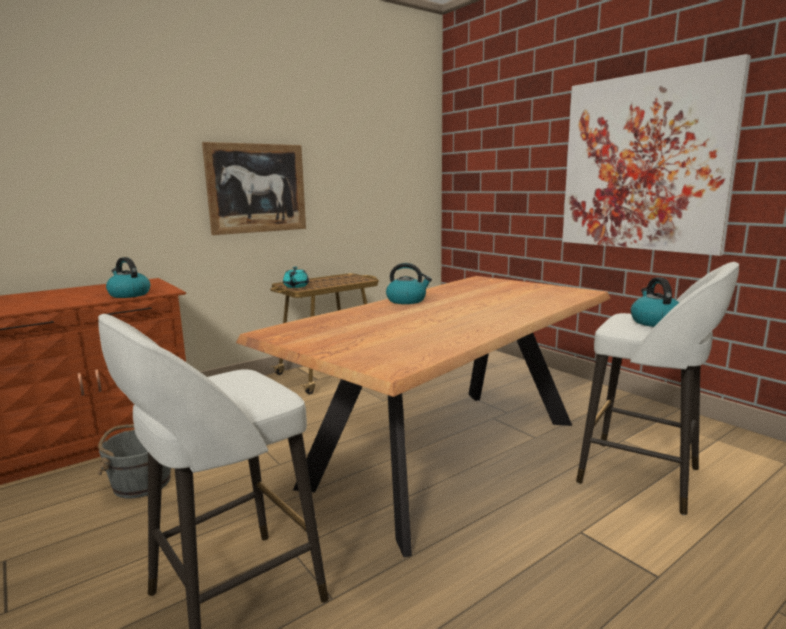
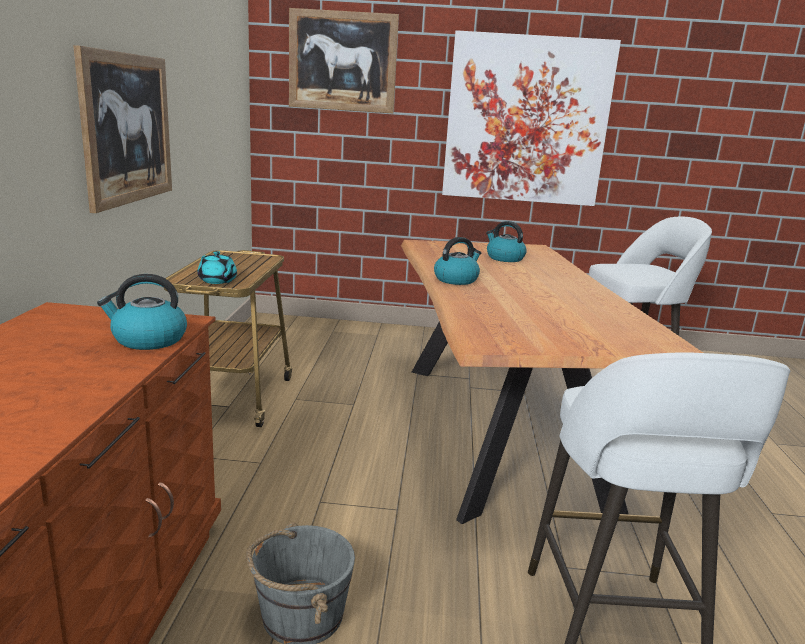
camera: 50 degrees left, 5 degrees up
kettle [631,277,679,327] -> kettle moved to [486,221,527,262]
none -> picture [289,8,399,113]

